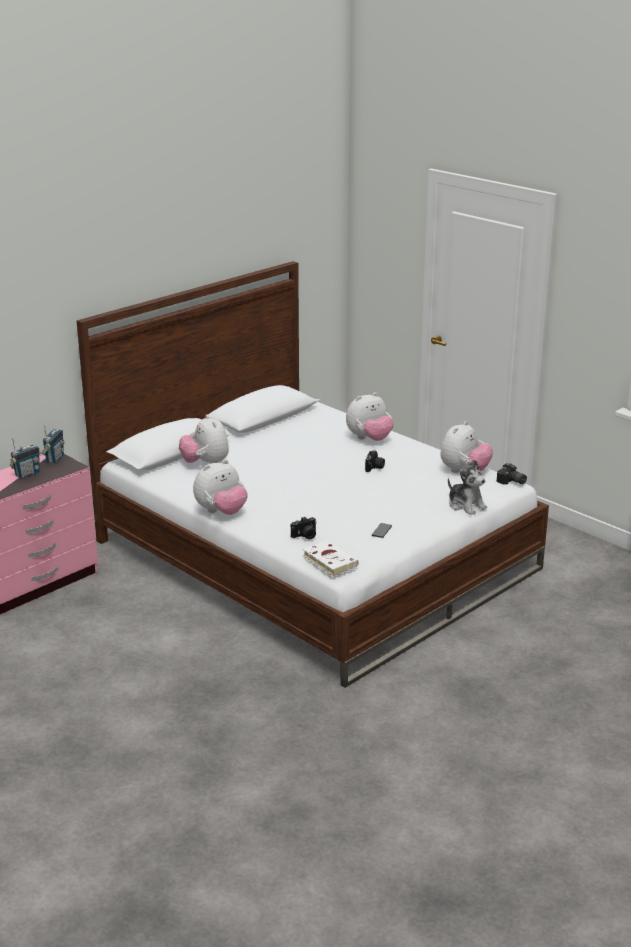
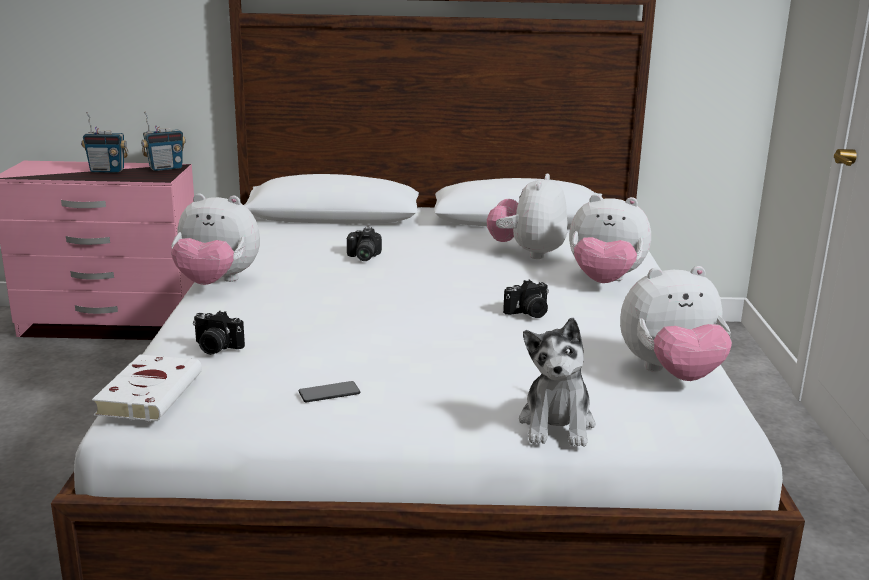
camera: 45 degrees right, 5 degrees down
plush toy [179,415,229,464] -> plush toy moved to [487,174,568,259]
camera [497,463,527,485] -> camera moved to [347,227,382,261]

